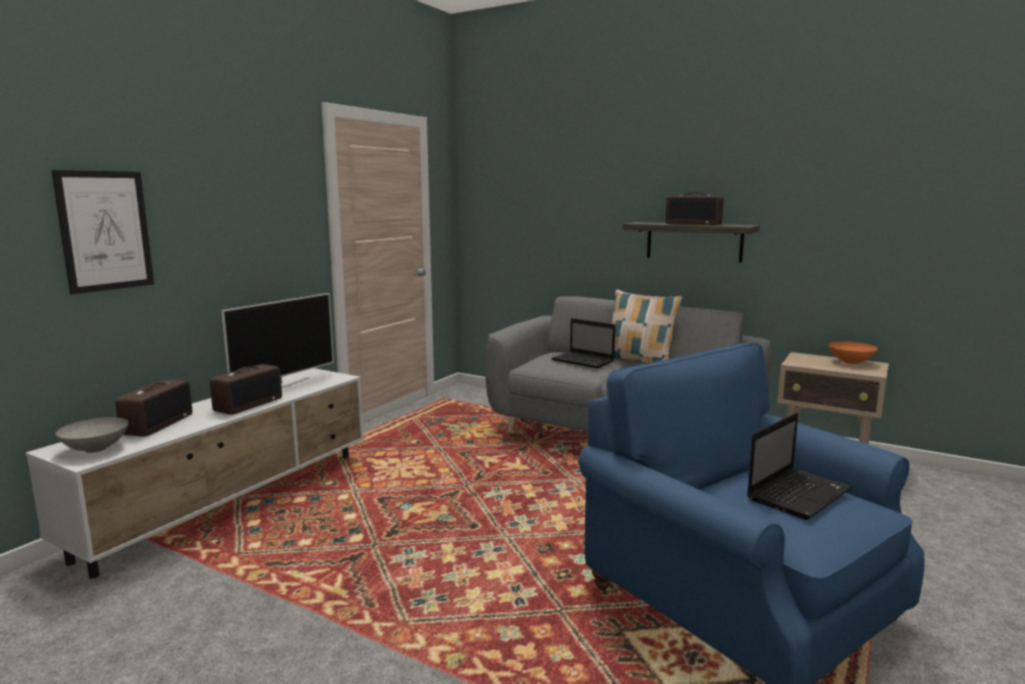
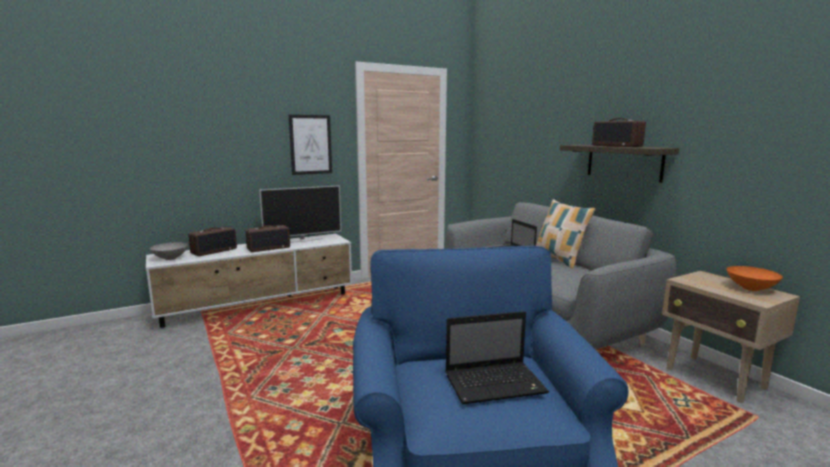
camera: 30 degrees right, 0 degrees up
picture [51,170,154,295] -> picture moved to [289,115,332,175]

